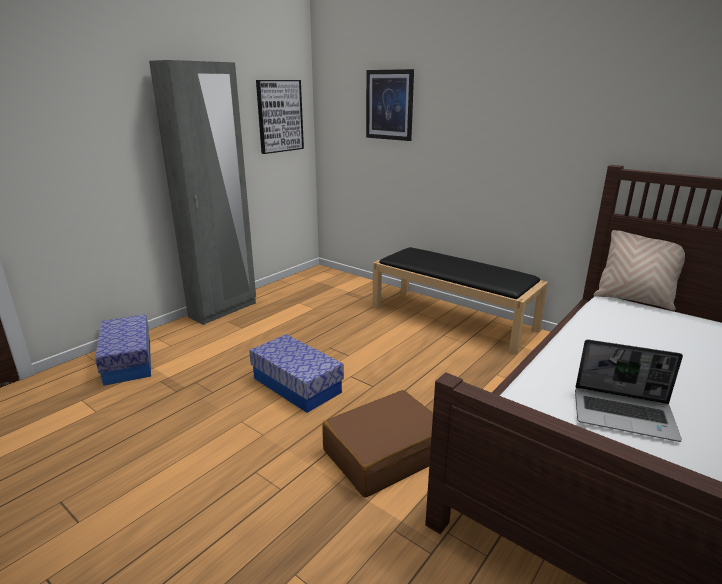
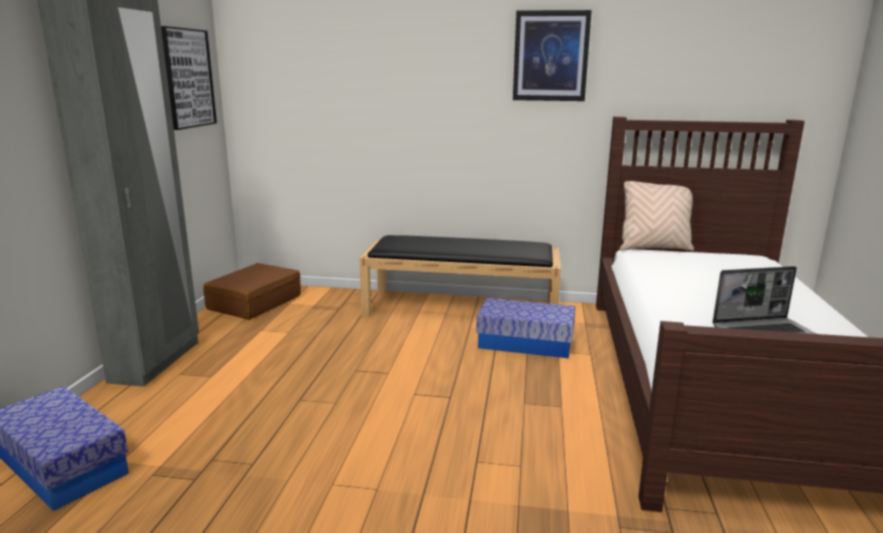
camera: 30 degrees left, 5 degrees down
storage box [249,334,344,413] -> storage box moved to [476,298,575,358]
brown suitcase [322,390,433,497] -> brown suitcase moved to [203,263,301,320]
picture [366,69,414,141] -> picture moved to [513,10,592,101]

